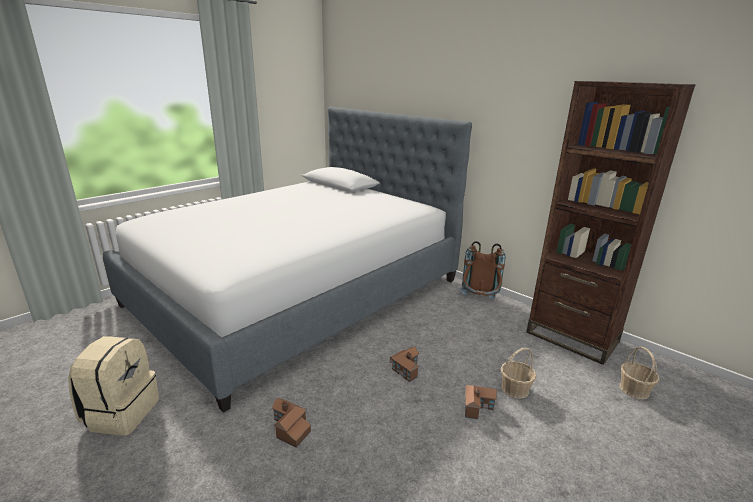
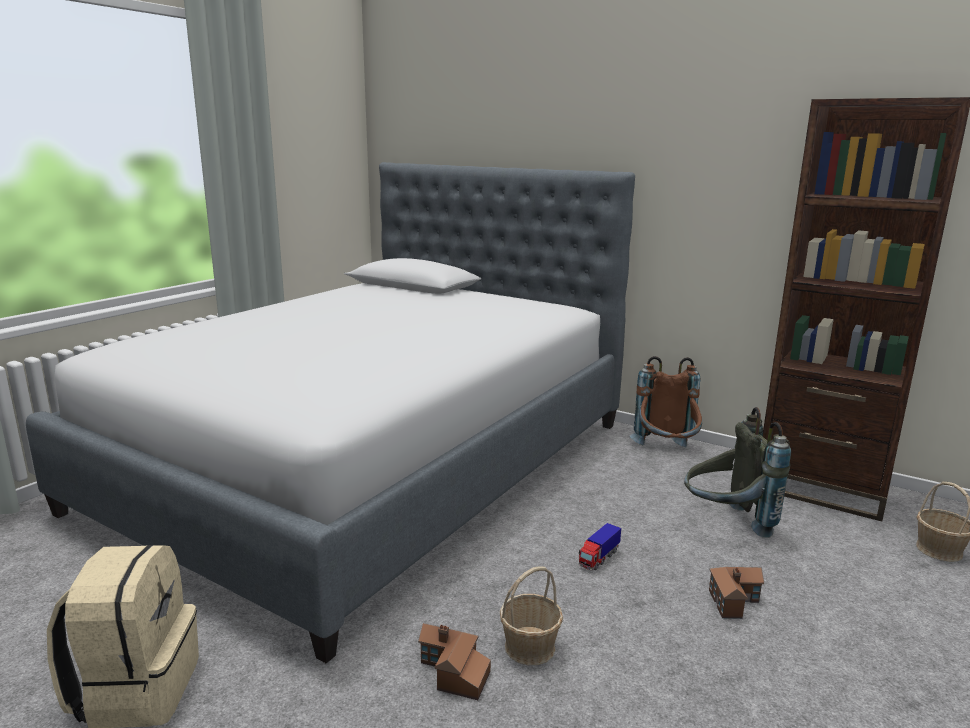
camera: 10 degrees left, 5 degrees down
toy house [390,346,420,382] -> toy truck [579,523,621,570]
basket [501,348,536,399] -> basket moved to [500,566,563,665]
none -> grey backpack [684,407,791,538]

